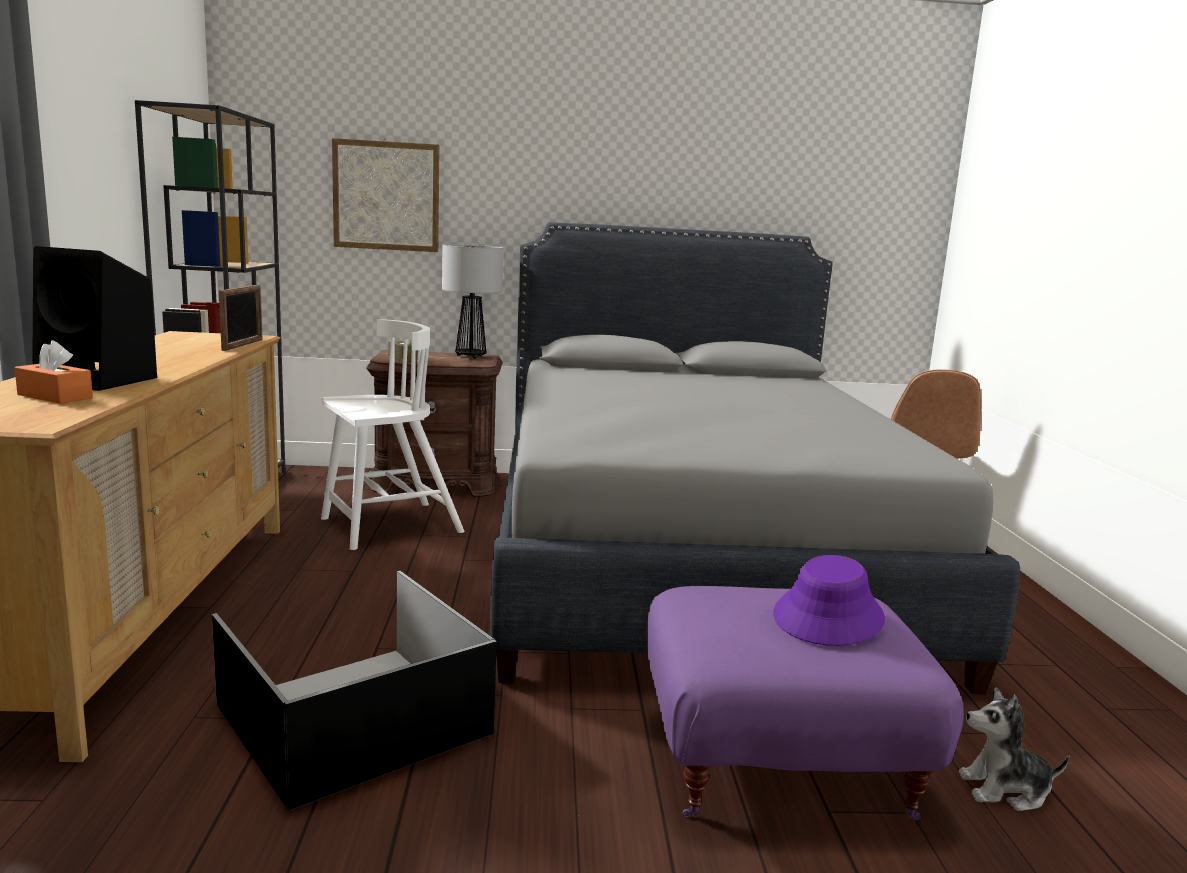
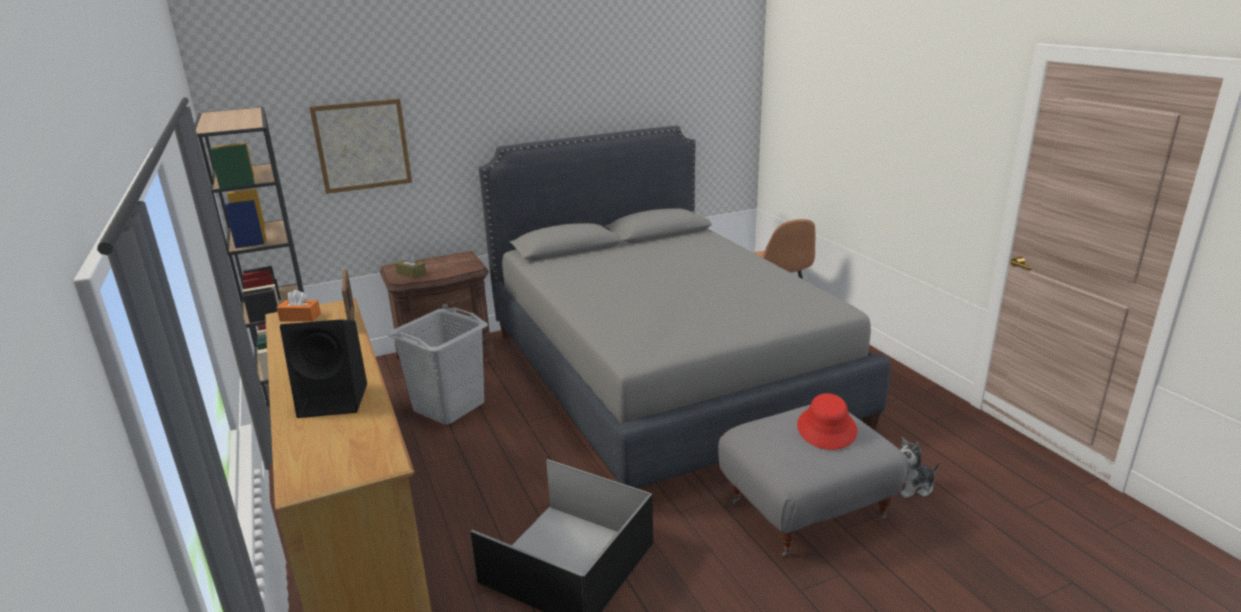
camera: 20 degrees left, 10 degrees up
orange tissue box [15,340,93,404] -> orange tissue box moved to [277,290,321,321]
white chair [321,319,464,550] -> grey laundry basket [387,307,488,424]
table lamp [442,244,504,359] -> none
purple ottoman [647,586,964,820] -> grey ottoman [718,405,907,557]
purple hat [773,555,885,646] -> red hat [797,393,857,450]

